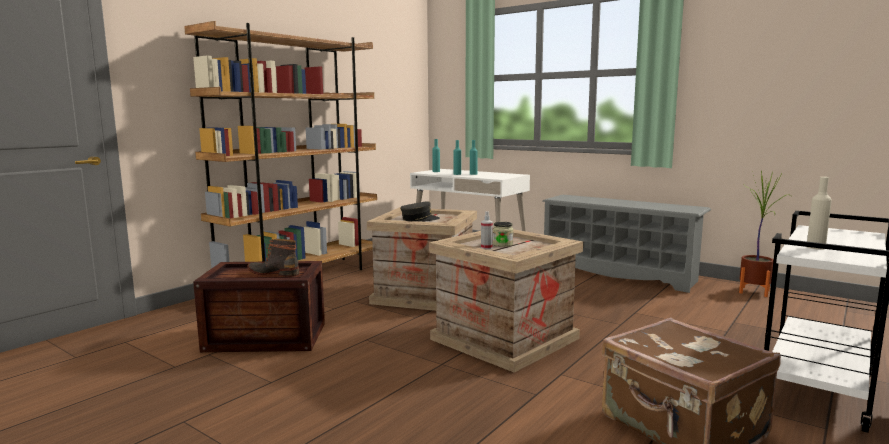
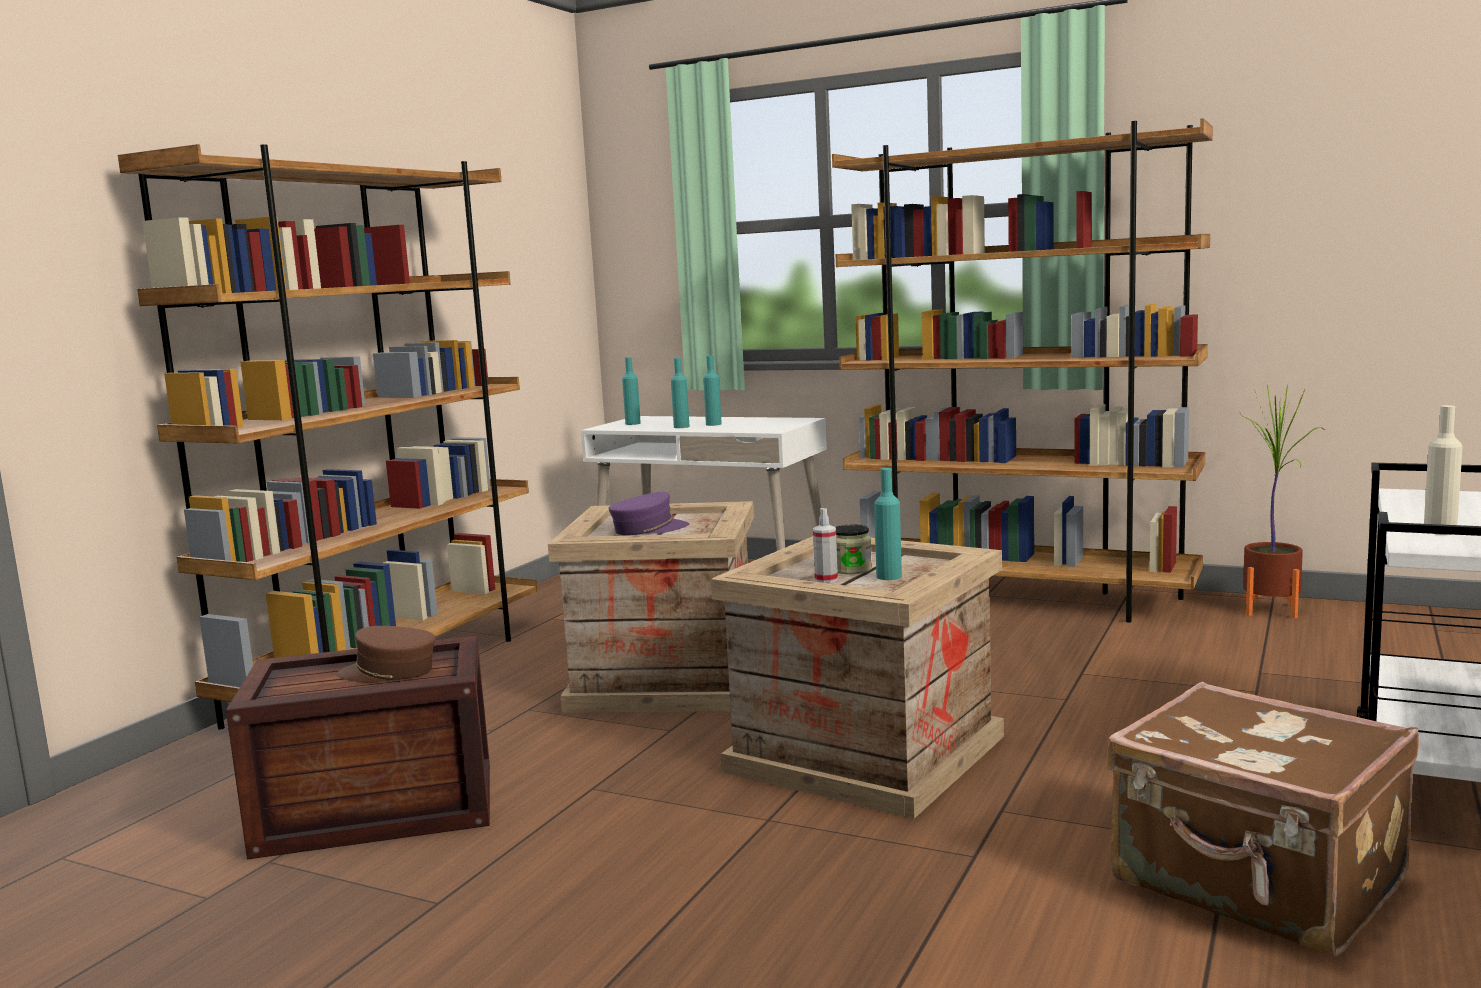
camera: 10 degrees left, 0 degrees up
boot [247,239,299,277] -> brown cap [336,626,436,683]
grey cap [400,201,440,221] -> purple cap [608,492,690,535]
grey shoe rack [542,195,711,293] -> brown bookcase [832,118,1213,623]
none -> turquoise bottle [874,468,902,580]

